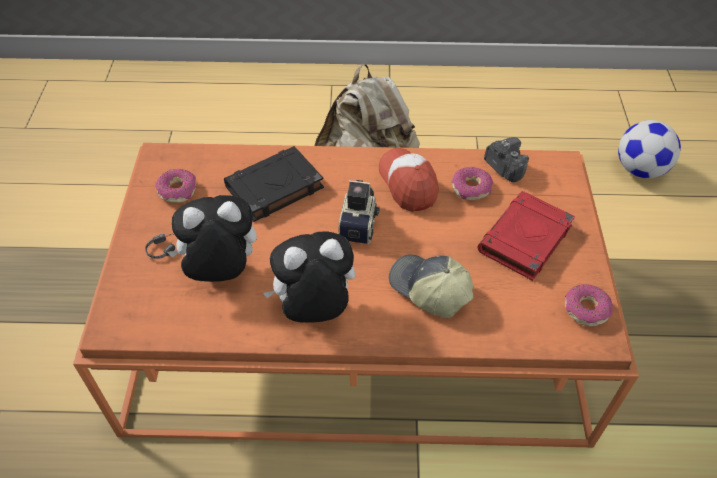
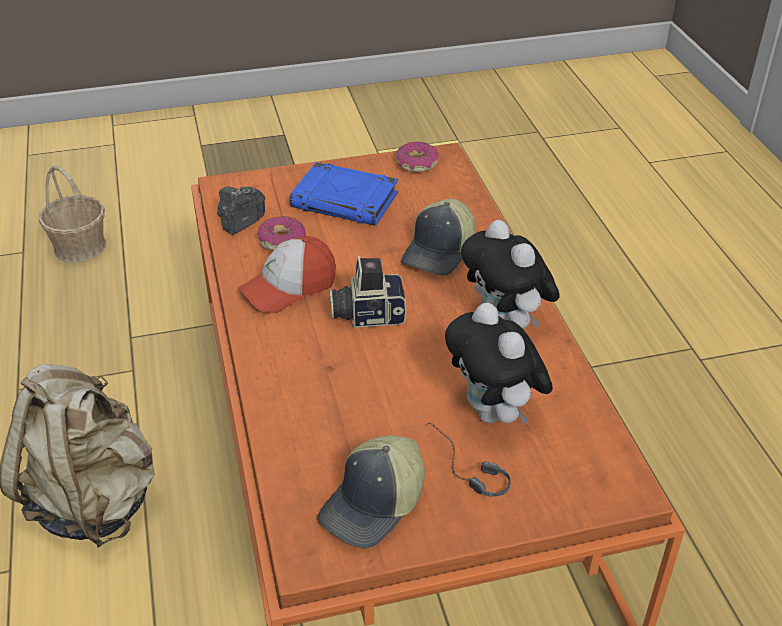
camera: 105 degrees left, 10 degrees down
donut [155,169,196,203] -> cap [317,435,425,548]
black book [224,146,324,222] -> none
red book [478,191,575,281] -> blue book [289,162,398,226]
football [618,120,681,179] -> basket [39,166,106,263]

